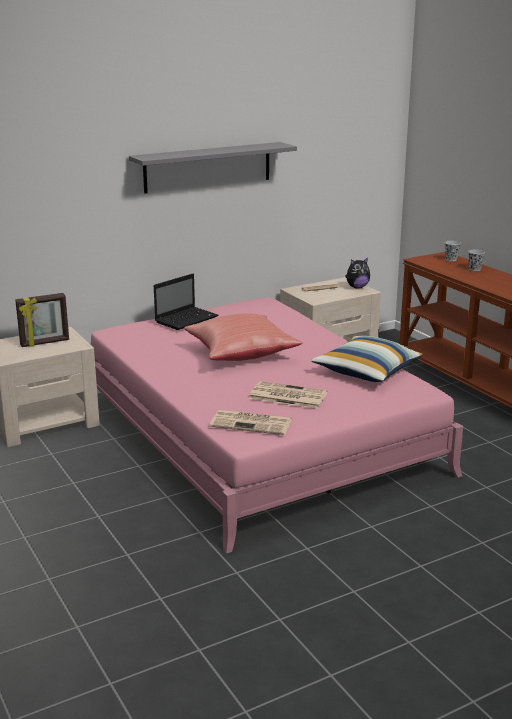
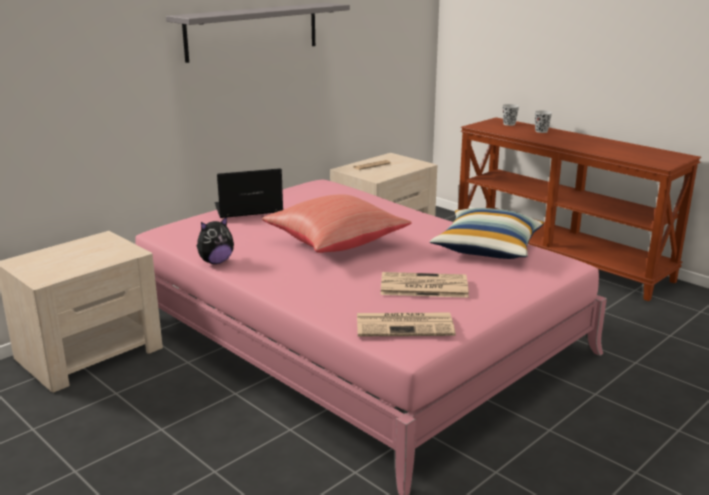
camera: 15 degrees left, 0 degrees up
picture frame [15,293,69,347] -> none
laptop [154,274,218,330] -> laptop turned 135 degrees counterclockwise [214,168,283,218]
plush toy [345,258,370,288] -> plush toy moved to [196,216,234,264]

